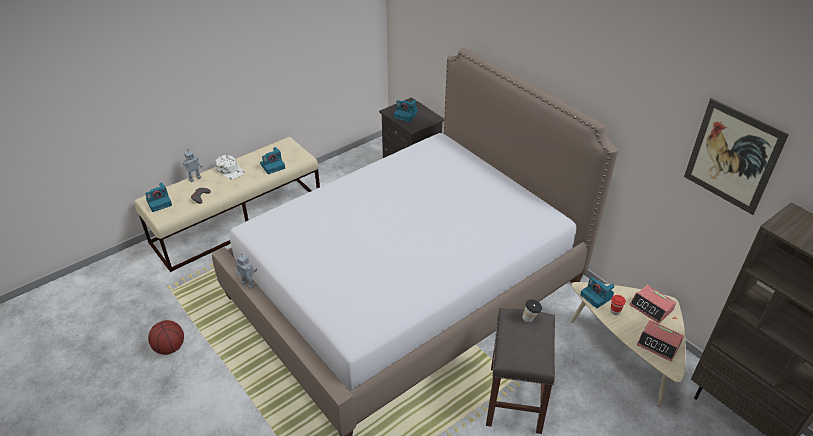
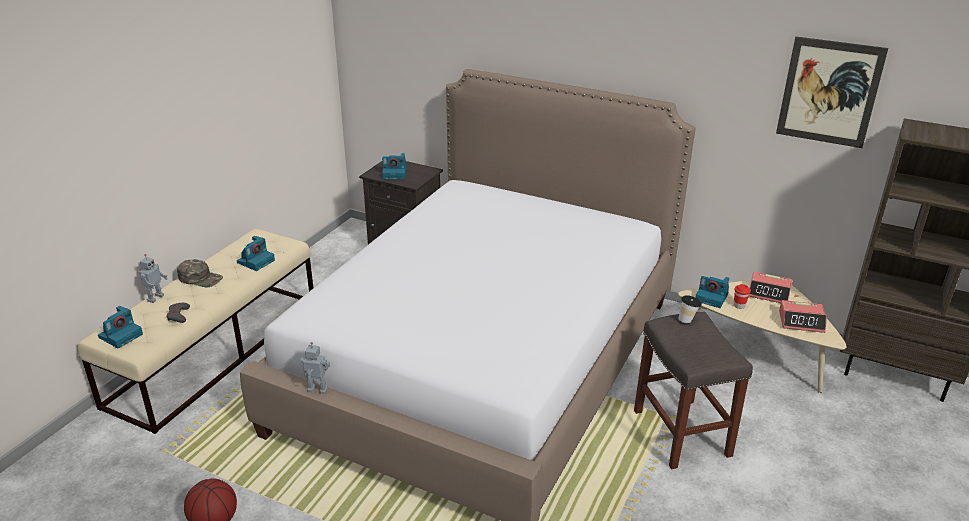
camera: 25 degrees left, 10 degrees down
white cap [216,155,245,179] -> green cap [177,259,223,287]

